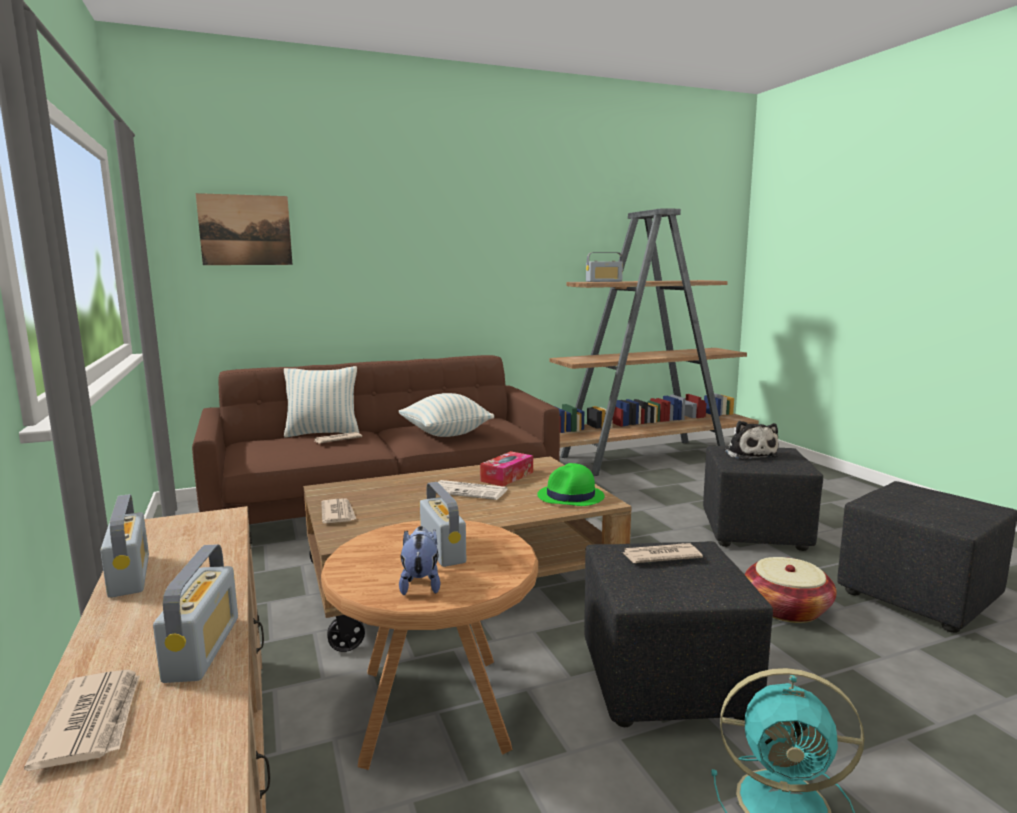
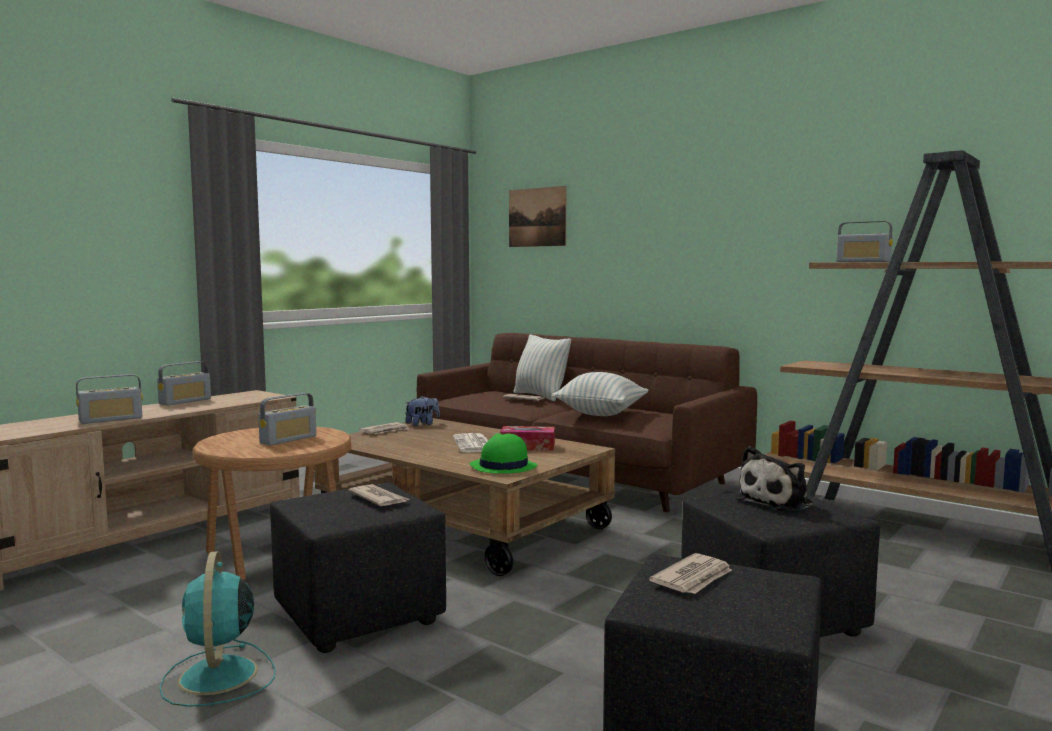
camera: 60 degrees right, 5 degrees down
newspaper [24,670,139,771] -> newspaper moved to [649,553,732,594]
plush toy [399,526,440,595] -> plush toy moved to [405,396,440,426]
basket [745,557,837,623] -> none

